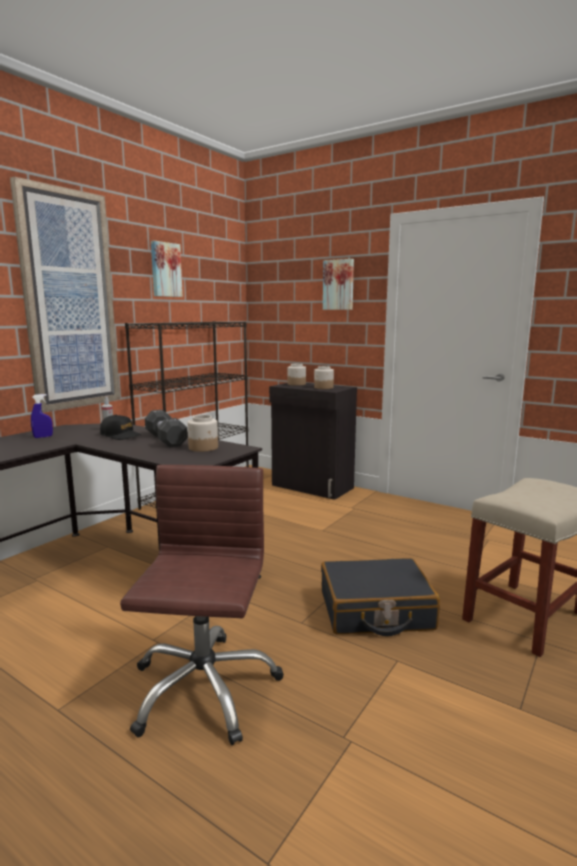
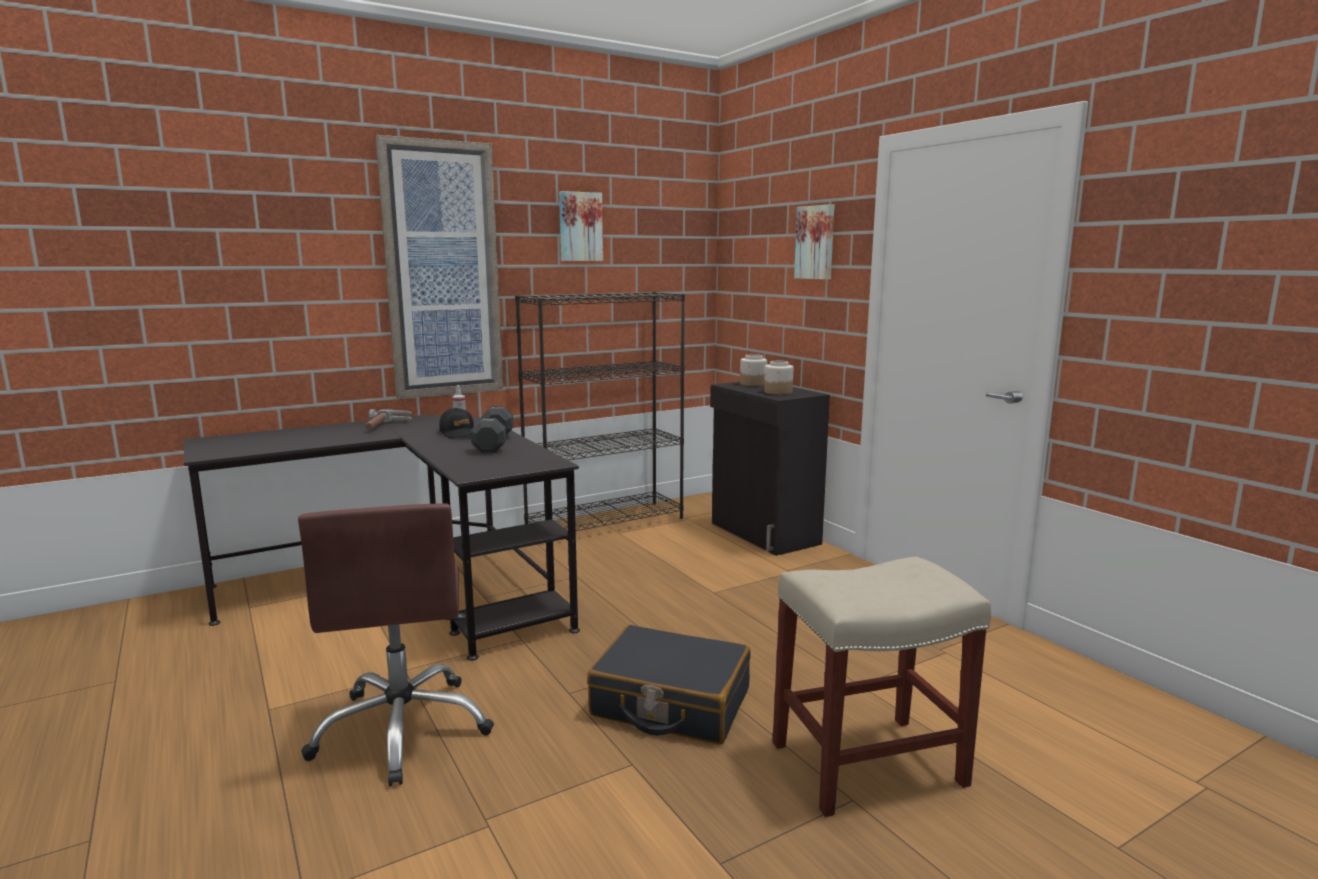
camera: 25 degrees right, 0 degrees up
blue spray bottle [31,394,53,438] -> hammer [365,409,412,430]
brown office chair [120,465,284,745] -> brown office chair turned 135 degrees clockwise [298,503,494,786]
jar [187,415,218,452] -> none

